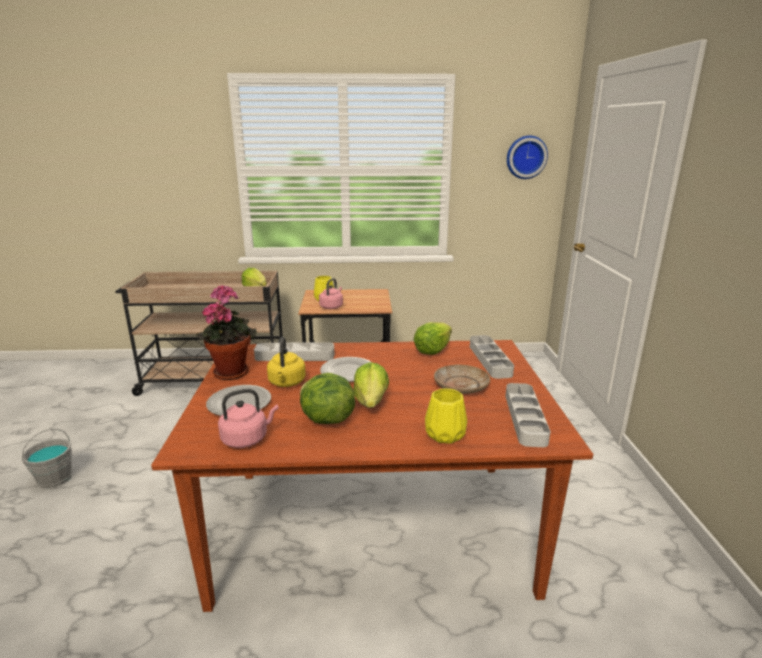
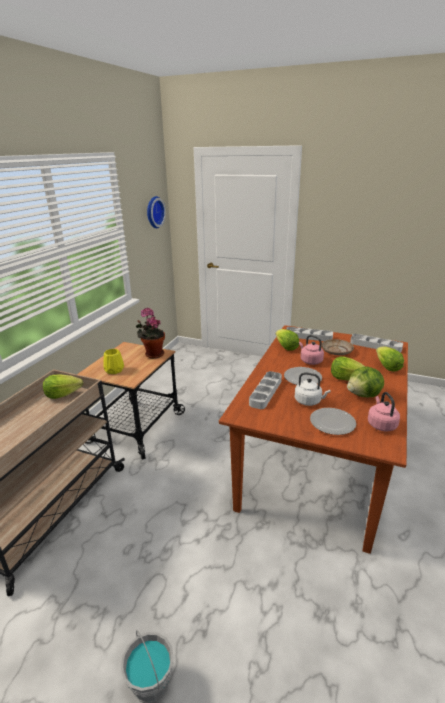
camera: 65 degrees left, 5 degrees up
potted plant [196,285,257,380] -> potted plant moved to [136,308,165,359]
yellow kettle [267,337,306,387] -> white kettle [295,372,330,406]
pink kettle [319,278,343,309] -> pink kettle moved to [299,335,324,365]
yellow vase [425,388,467,444] -> lettuce [376,346,404,371]

